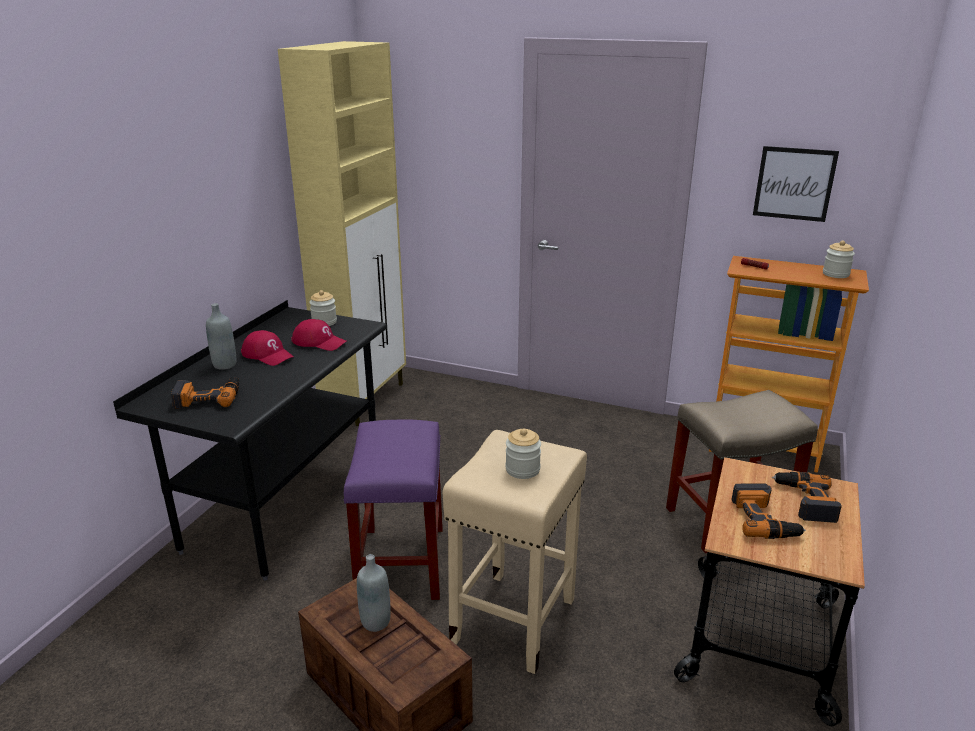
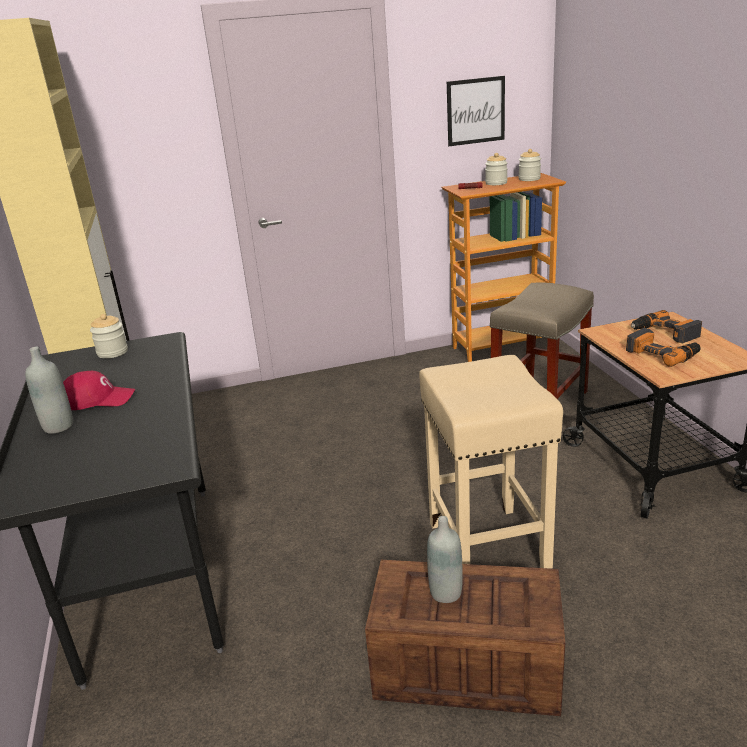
camera: 35 degrees left, 0 degrees up
power drill [171,377,239,409] -> none
red cap [291,319,347,351] -> none
purple stool [344,419,443,600] -> none
jar [505,428,541,479] -> jar moved to [485,153,508,185]

